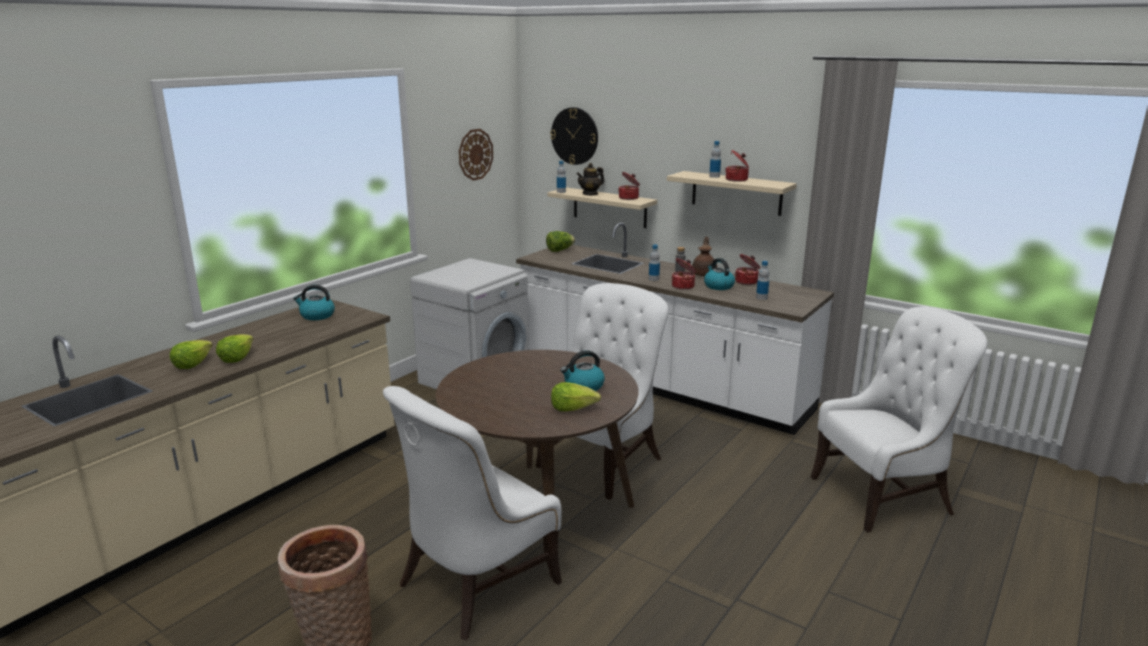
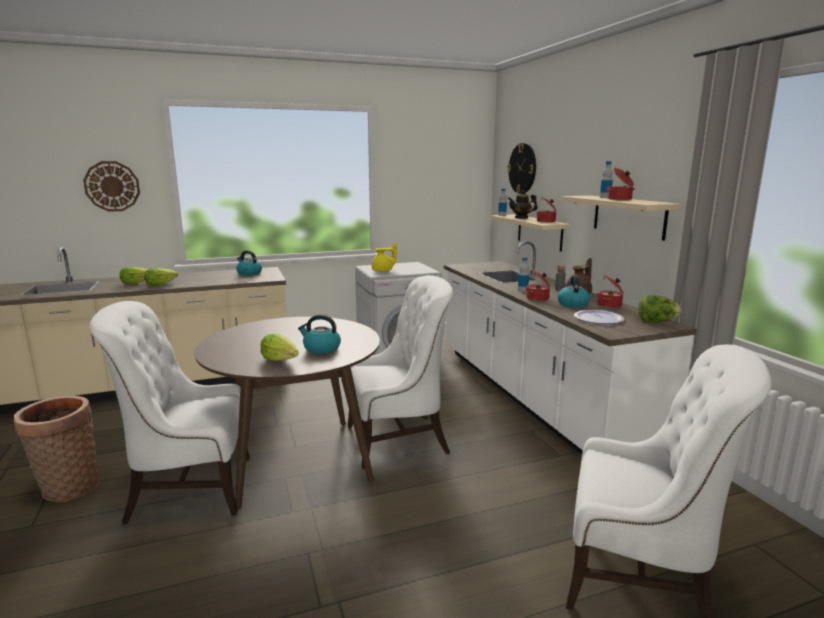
camera: 35 degrees right, 5 degrees down
wall clock [459,129,493,181] -> wall clock moved to [83,161,140,212]
lettuce [546,231,575,252] -> lettuce moved to [638,295,682,323]
bottle [756,261,769,300] -> plate [574,310,625,324]
none -> yellow teapot [372,243,397,272]

